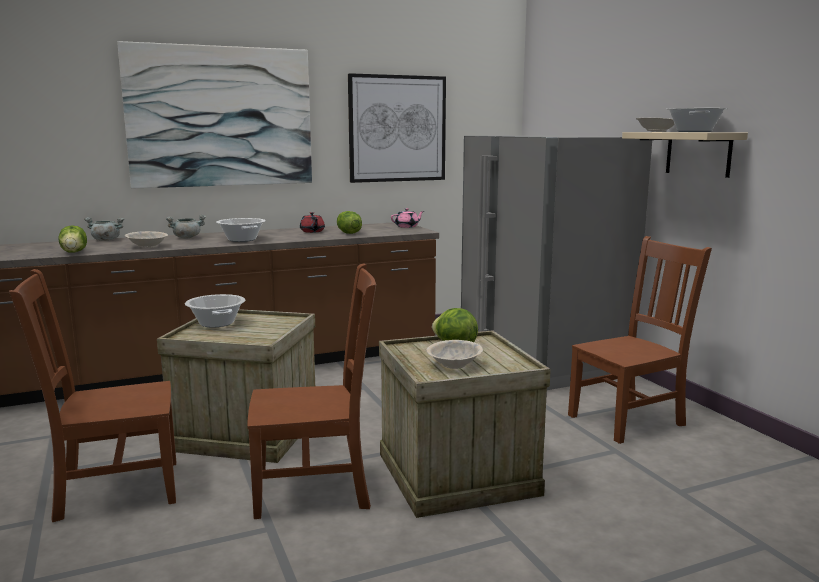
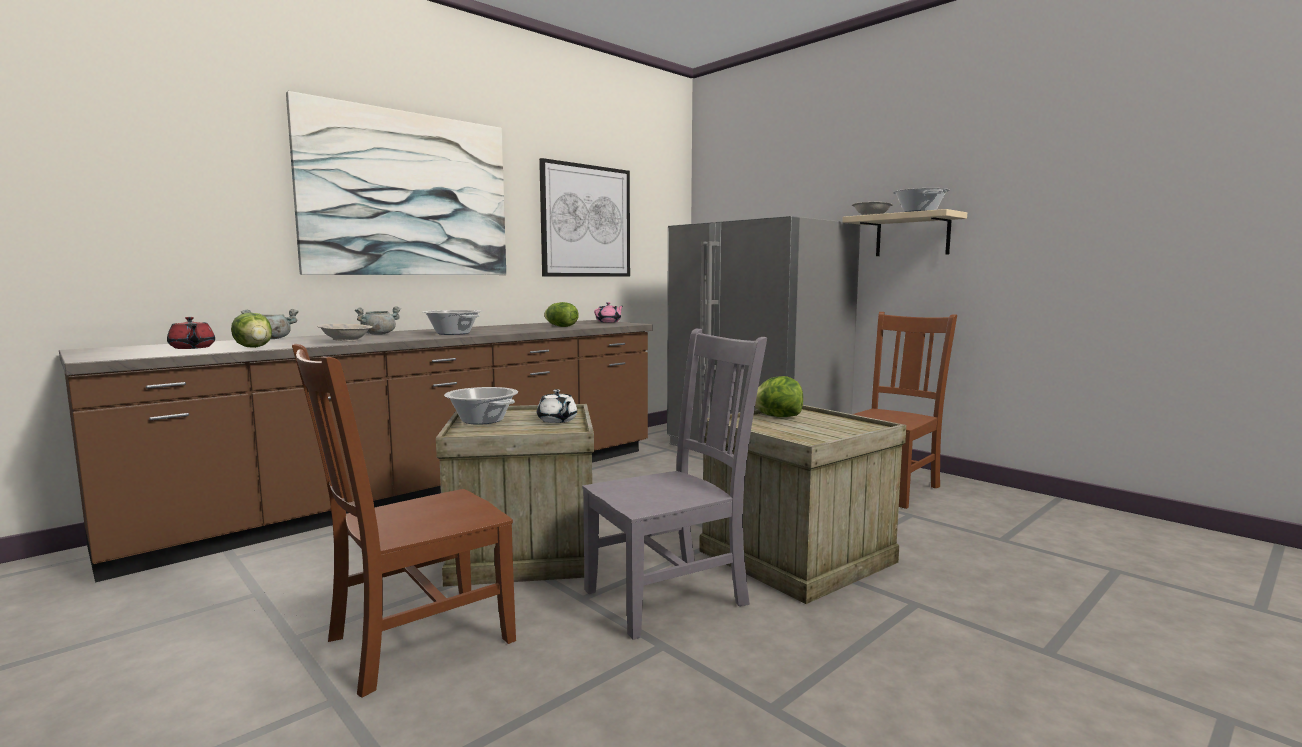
camera: 20 degrees left, 5 degrees down
brown chair [247,263,376,519] -> grey chair [582,329,767,640]
red teapot [300,212,325,233] -> red teapot moved to [167,317,215,349]
beige bowl [427,340,483,369] -> none
none -> white teapot [537,389,577,423]

